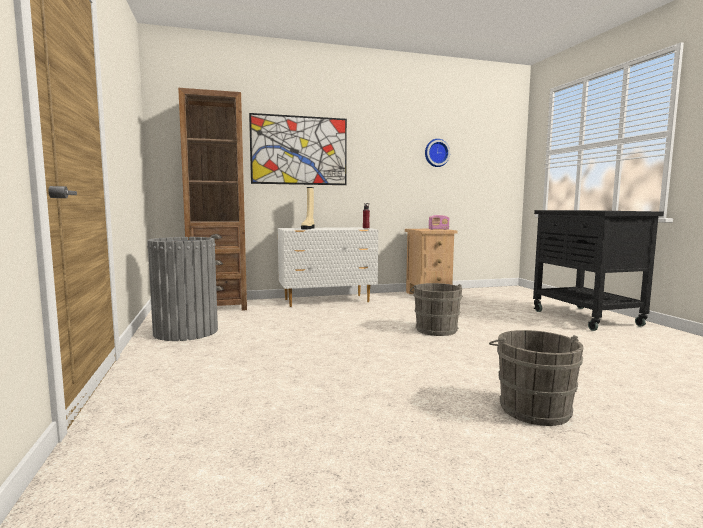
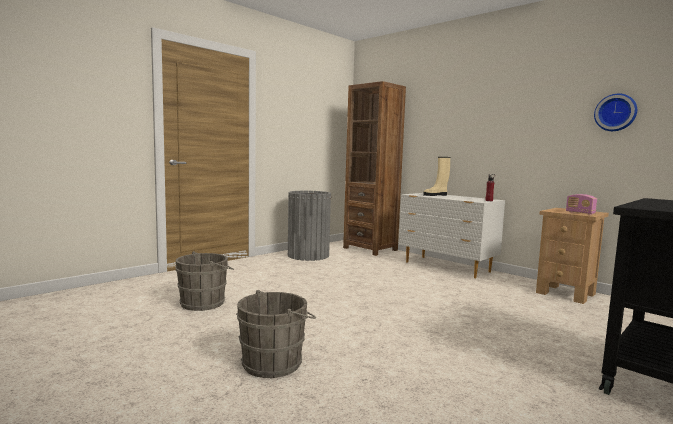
camera: 60 degrees right, 0 degrees up
picture [249,113,347,185] -> none
grey bucket [410,283,463,336] -> grey bucket moved to [175,251,234,311]

